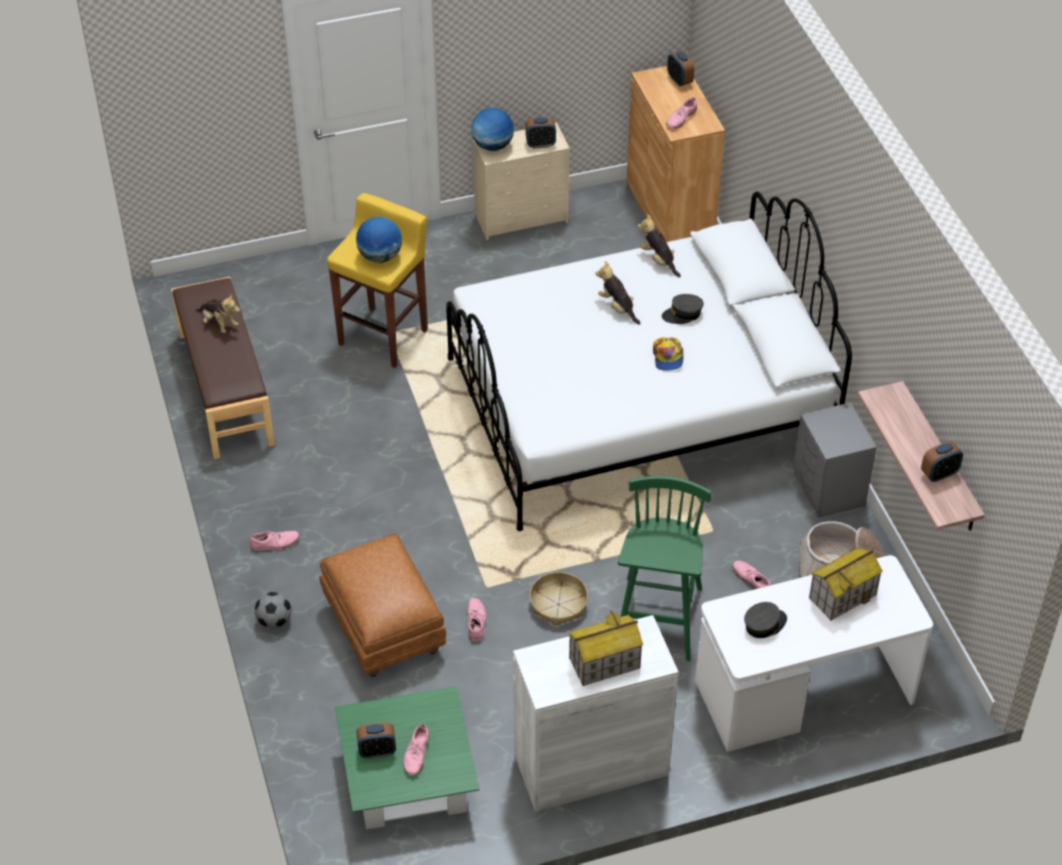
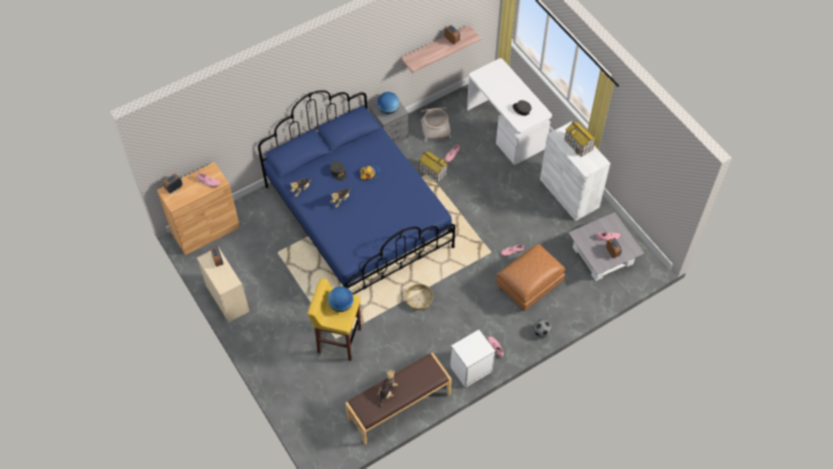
camera: 105 degrees left, 10 degrees up
green coffee table [335,687,479,830] -> grey coffee table [568,212,645,281]
white bed [446,191,852,531] -> blue bed [258,90,455,295]
globe [471,108,514,151] -> globe moved to [377,92,400,114]
basket [529,572,588,626] -> basket moved to [405,284,433,311]
green stool [618,476,711,661] -> none
toy house [809,547,883,621] -> toy house moved to [419,151,448,183]
none -> white nightstand [450,330,495,388]

